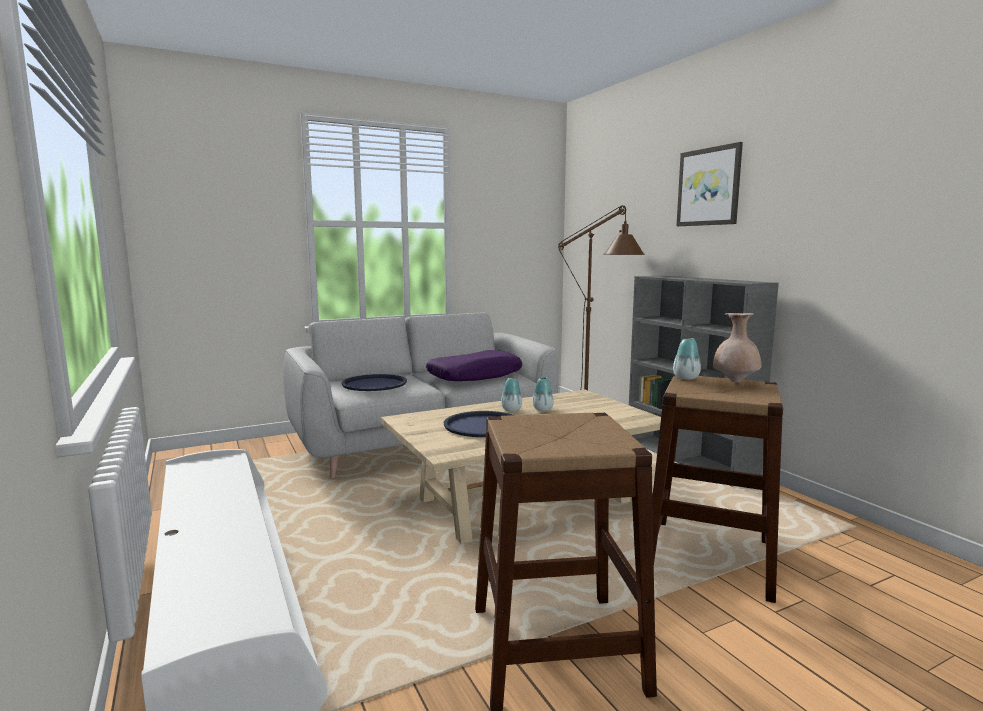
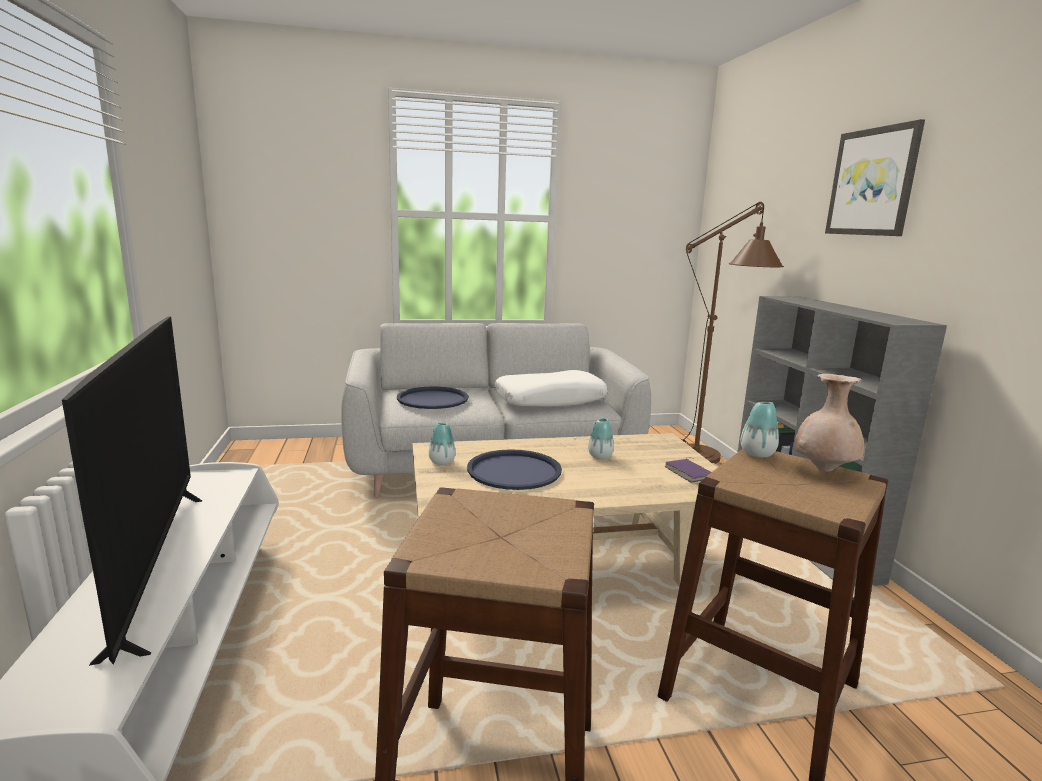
camera: 15 degrees right, 5 degrees up
purple pillow [426,350,522,381] -> white pillow [495,370,608,407]
vase [501,378,522,412] -> vase moved to [429,423,456,465]
none -> television [62,316,202,666]
none -> purple book [665,457,711,483]

